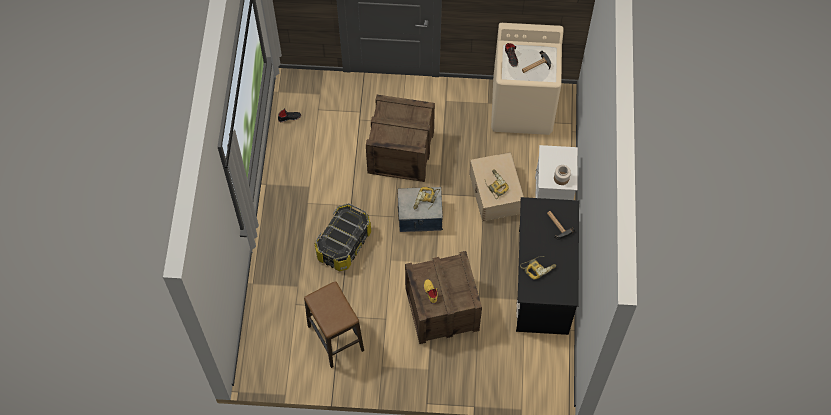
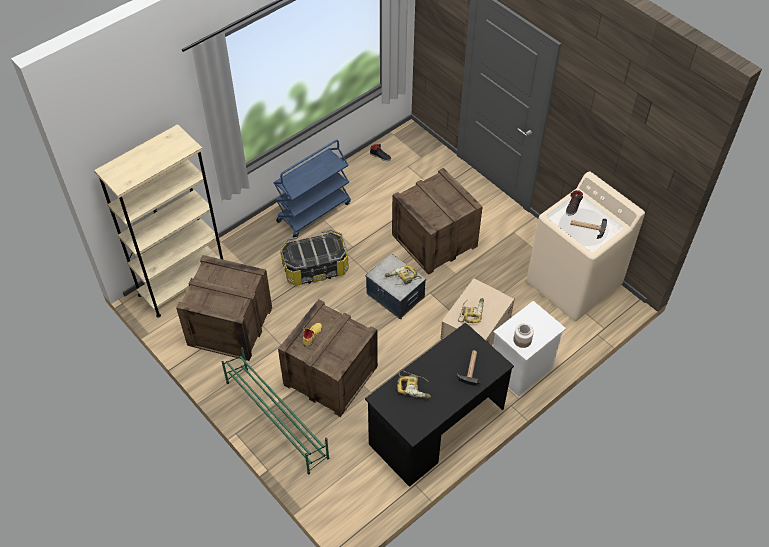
camera: 45 degrees right, 10 degrees down
stool [304,281,364,368] -> crate [176,255,272,361]
none -> beige bookcase [94,124,223,318]
none -> green shoe rack [222,348,329,474]
none -> blue cart [274,139,351,237]

